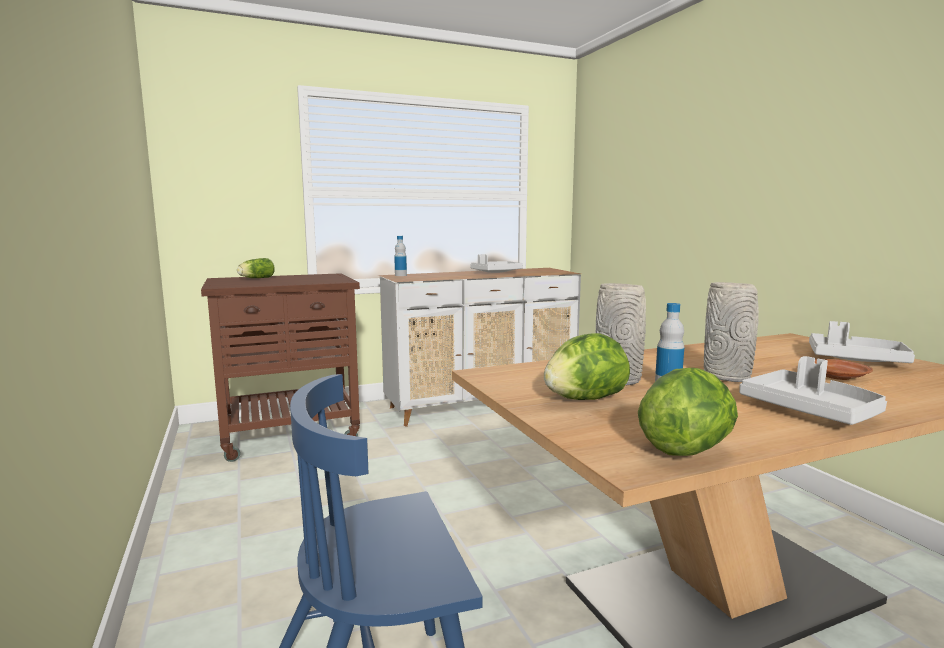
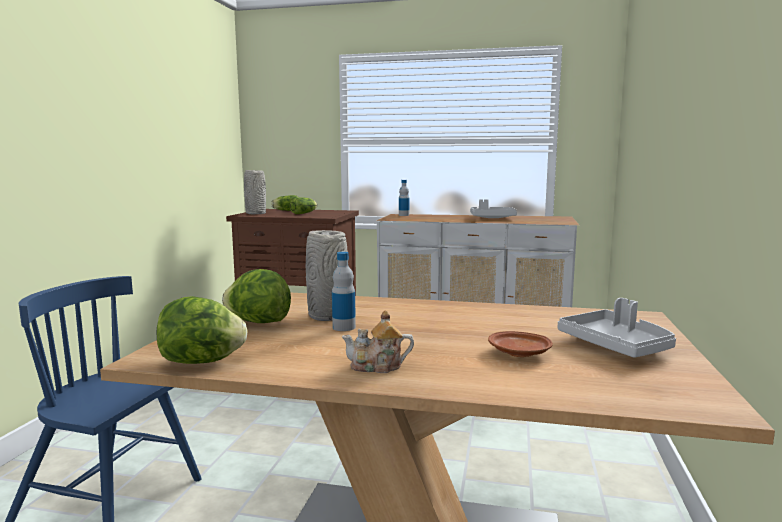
camera: 35 degrees right, 0 degrees up
grey vase [704,282,759,382] -> grey vase moved to [244,170,266,215]
grey tray [739,356,887,425] -> teapot [342,310,414,373]
none -> lettuce [290,197,317,214]

